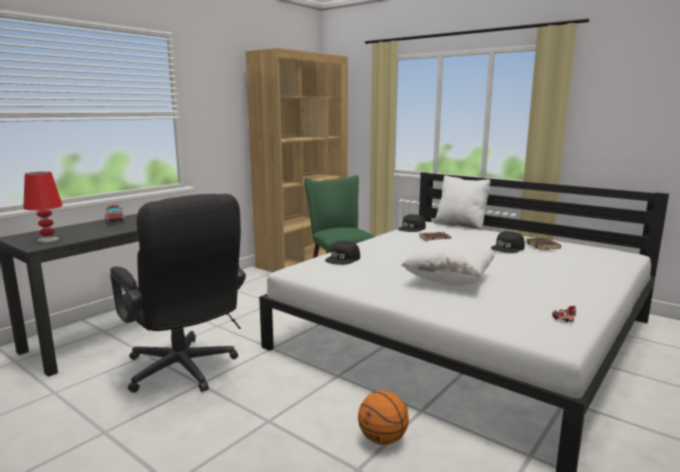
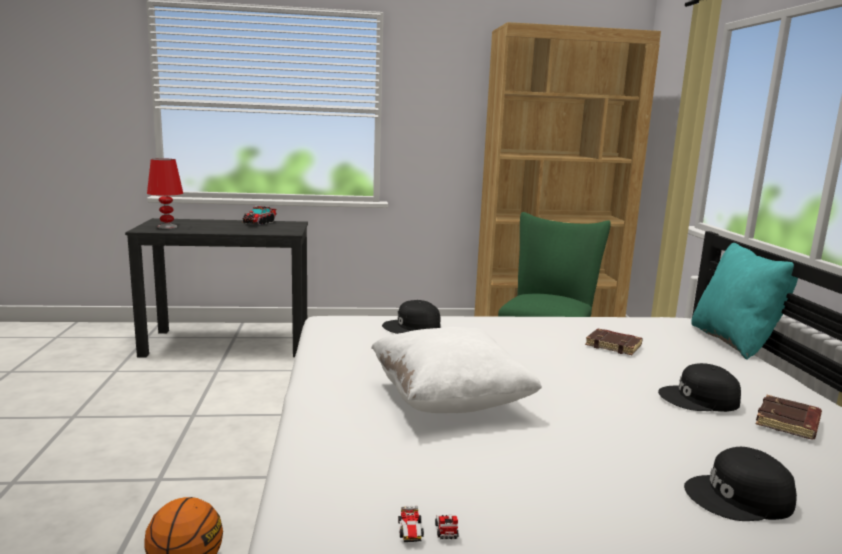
camera: 45 degrees right, 0 degrees up
black office chair [110,194,246,393] -> none
black cap [398,214,426,232] -> black cap moved to [684,447,797,521]
white pillow [434,176,491,231] -> turquoise pillow [691,243,798,360]

